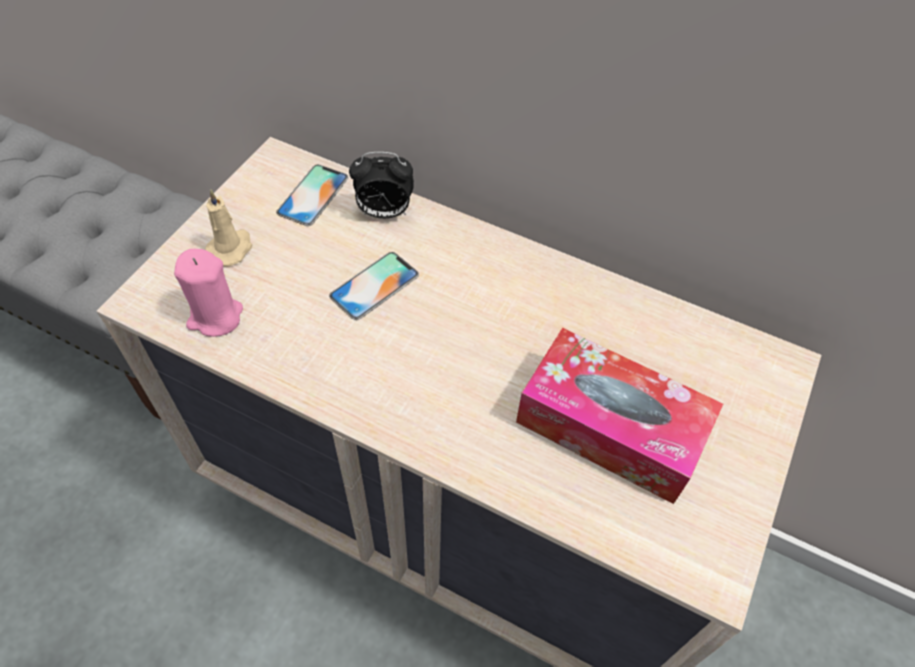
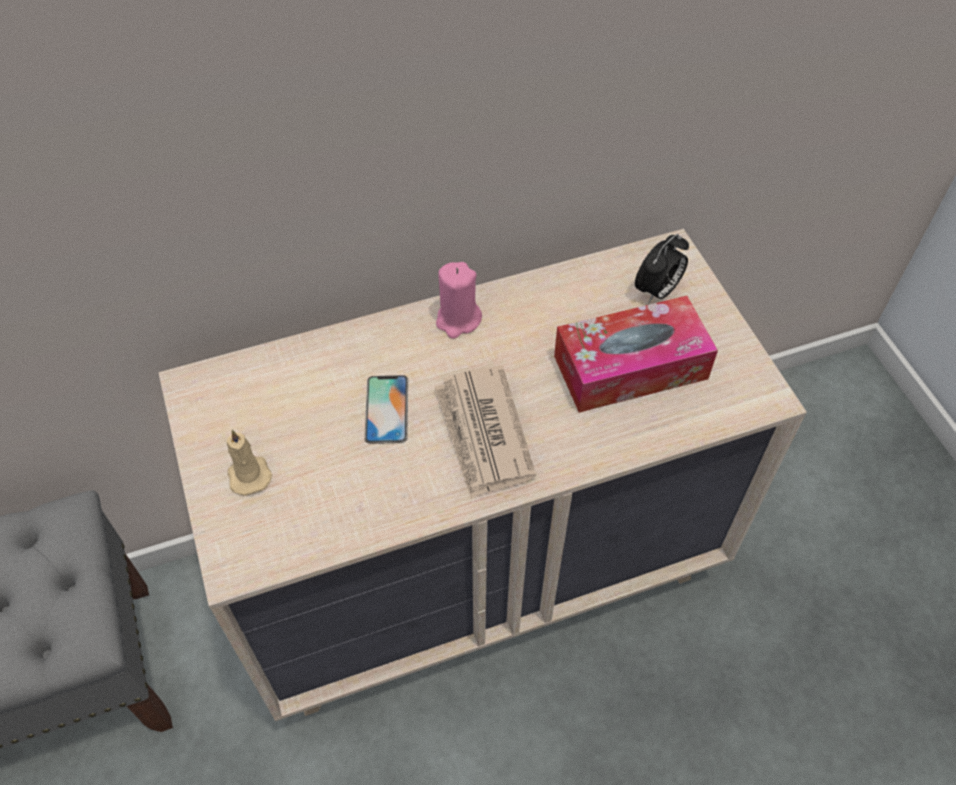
camera: 45 degrees left, 0 degrees up
pink candle [174,249,243,337] -> pink candle moved to [436,262,482,339]
phone [276,165,348,226] -> none
alarm clock [349,152,414,219] -> alarm clock moved to [635,234,689,303]
none -> newspaper [434,366,536,499]

